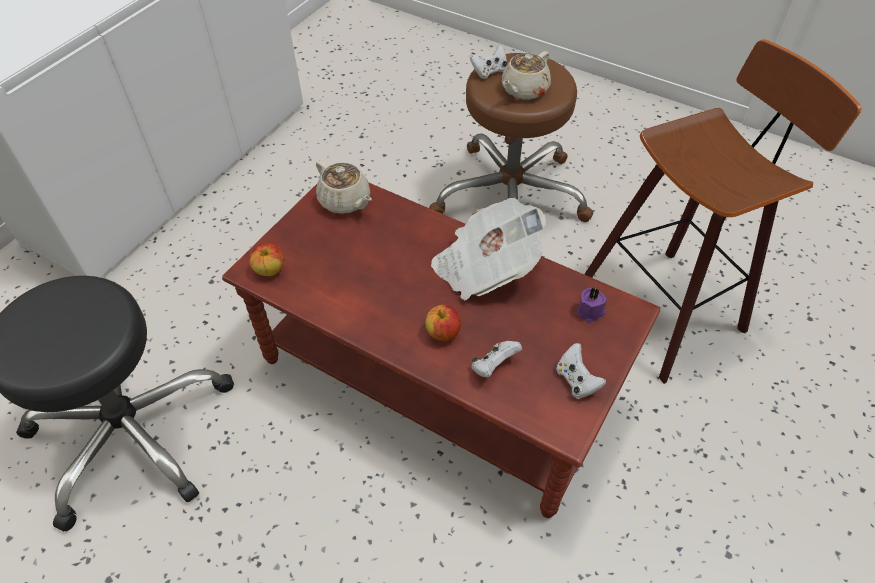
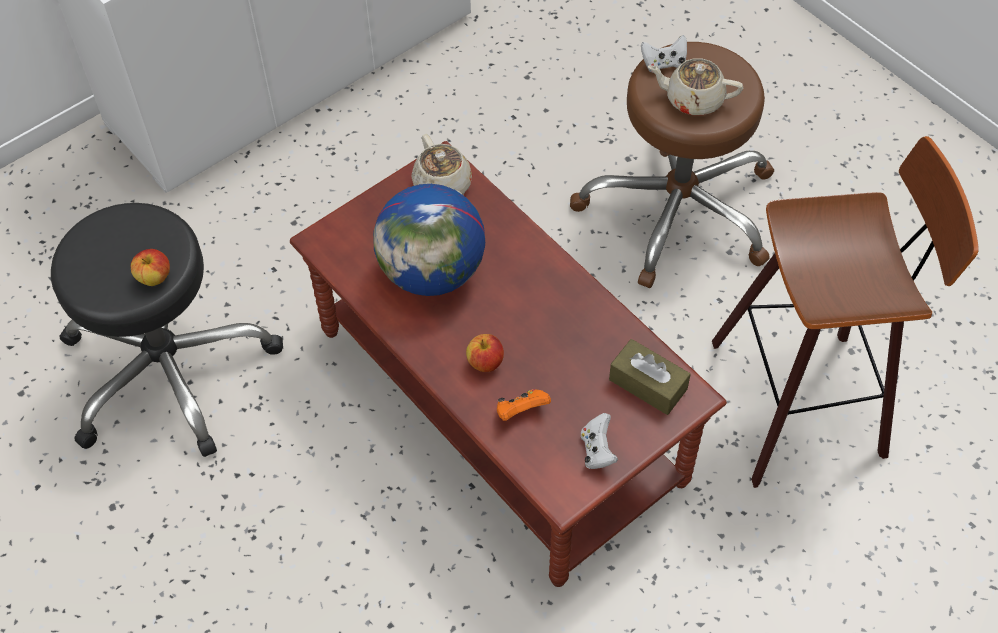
camera: 20 degrees right, 5 degrees up
apple [249,243,285,276] -> apple moved to [131,249,170,286]
newspaper [431,198,547,301] -> none
white game controller [472,341,522,377] -> orange game controller [497,389,551,421]
beige teapot [502,51,551,100] -> beige teapot turned 45 degrees clockwise [648,58,743,115]
purple candle [577,288,607,323] -> brown tissue box [609,339,691,415]
none -> globe [373,184,485,296]

